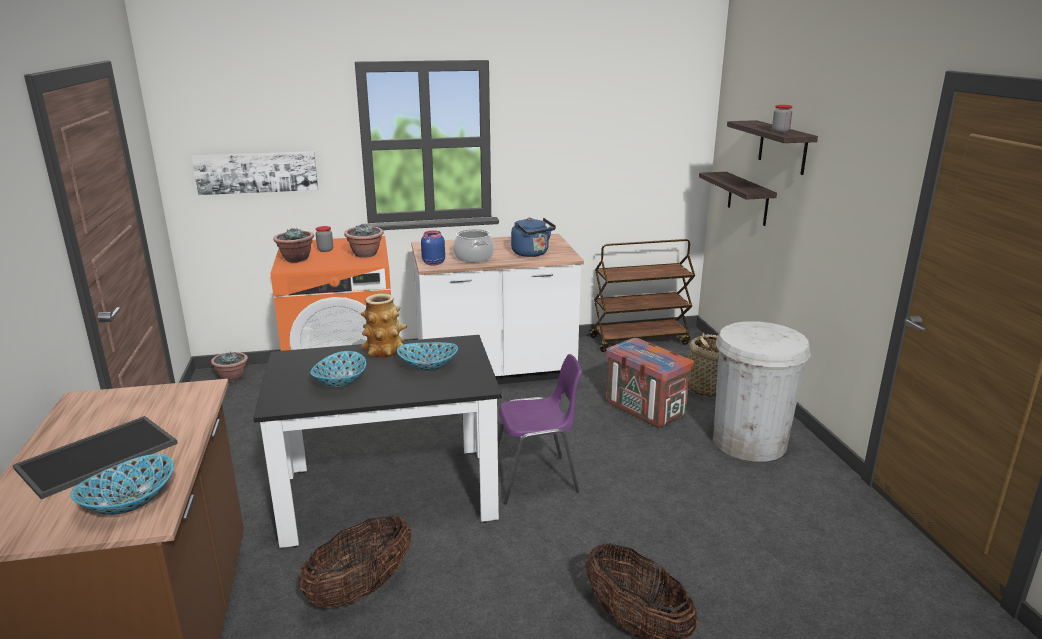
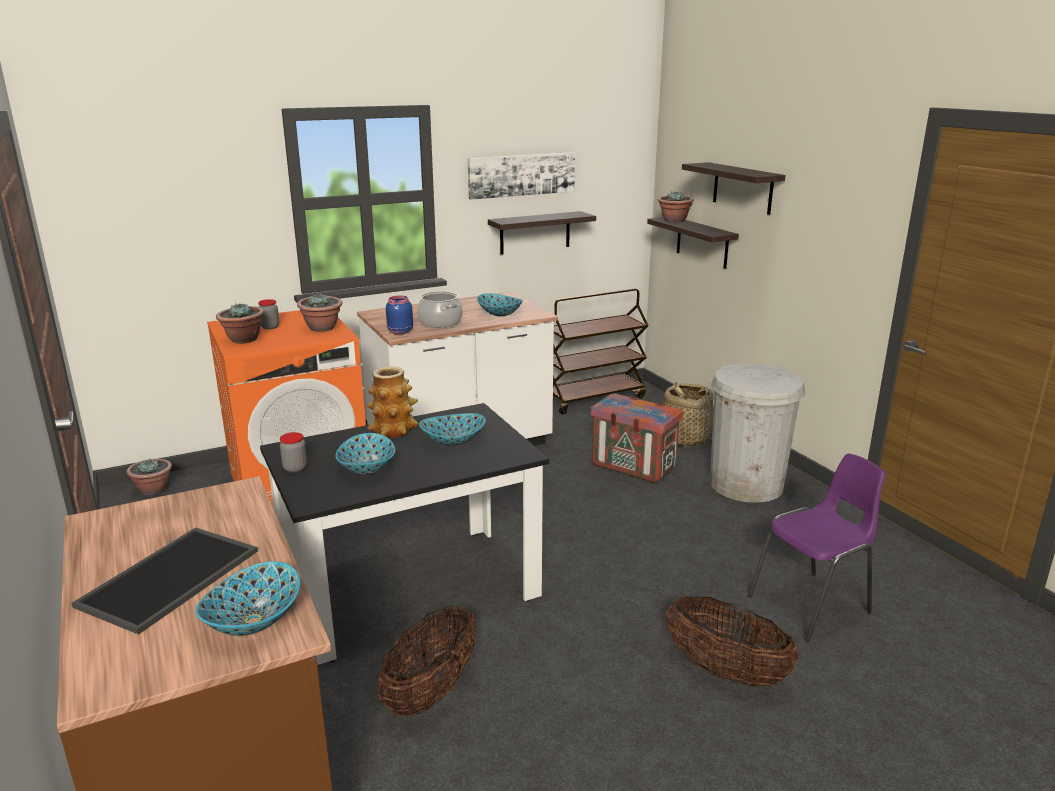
camera: 15 degrees left, 0 degrees up
picture [192,151,318,195] -> picture moved to [468,152,575,200]
purple chair [498,354,582,504] -> purple chair moved to [748,453,886,642]
blue kettle [511,218,556,257] -> bowl [477,293,523,316]
jar [772,105,793,133] -> jar moved to [280,432,307,472]
none -> shelf [488,211,596,254]
none -> potted plant [658,191,694,223]

